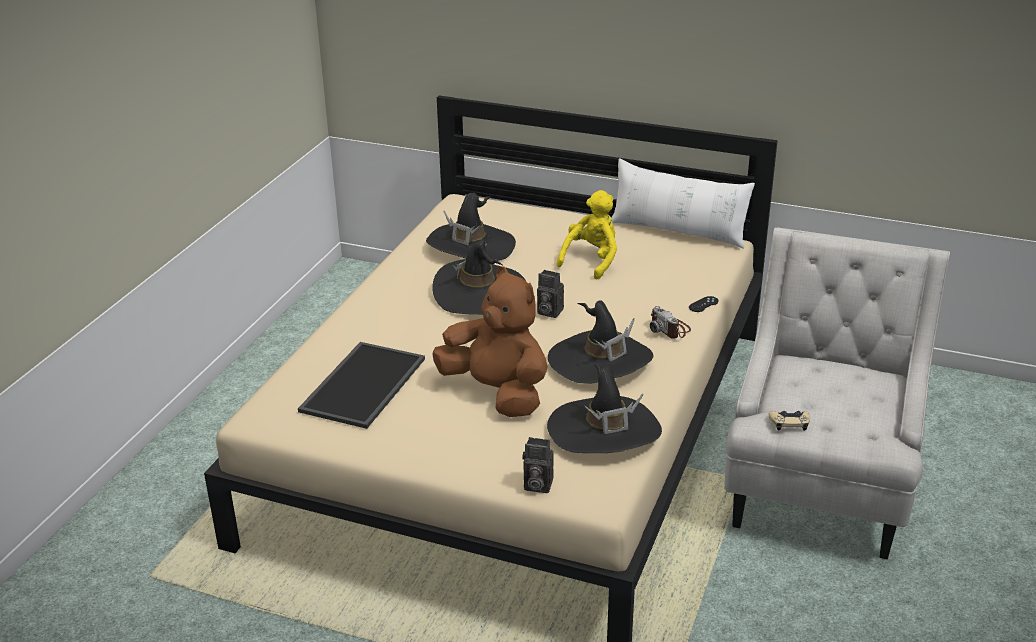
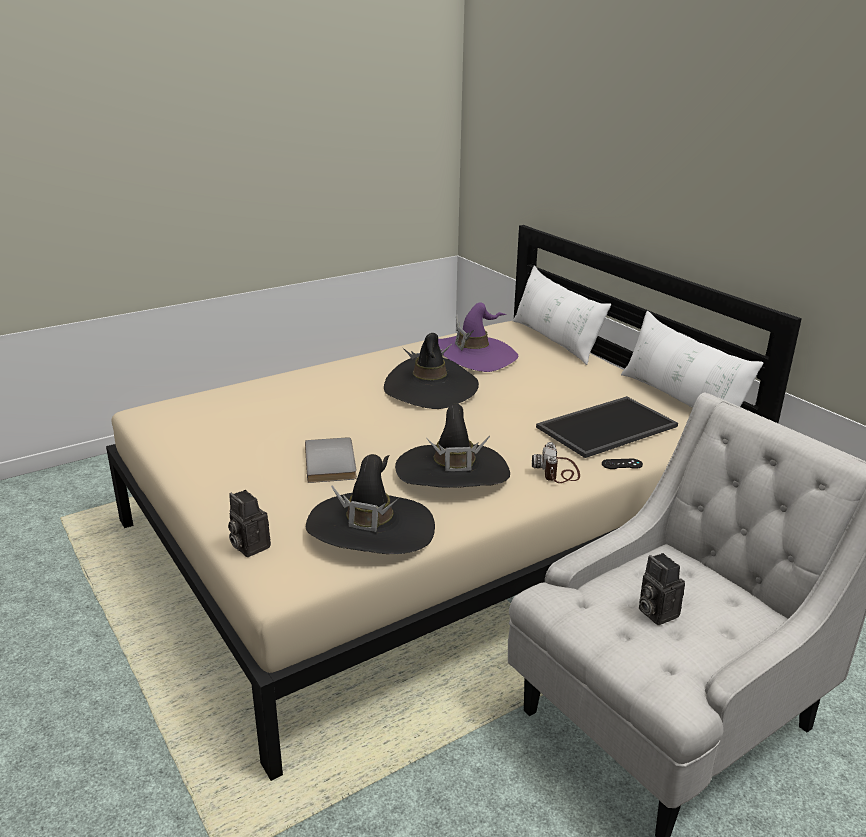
camera: 35 degrees right, 5 degrees down
tray [298,342,425,429] -> tray moved to [536,396,678,458]
black hat [426,193,516,261] -> purple hat [438,302,518,372]
brown plush toy [433,266,547,417] -> grey book [305,437,357,483]
camera [537,270,564,318] -> camera moved to [639,553,685,625]
yellow plush toy [556,190,617,280] -> none
beige game controller [768,411,810,431] -> none
none -> white pillow [513,266,611,365]

